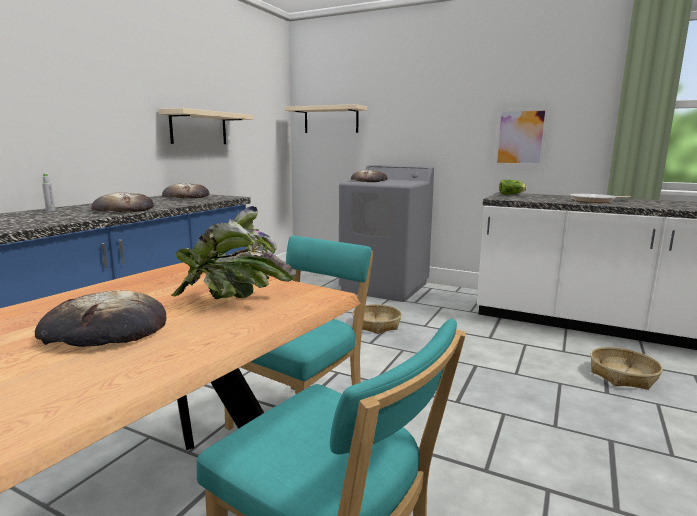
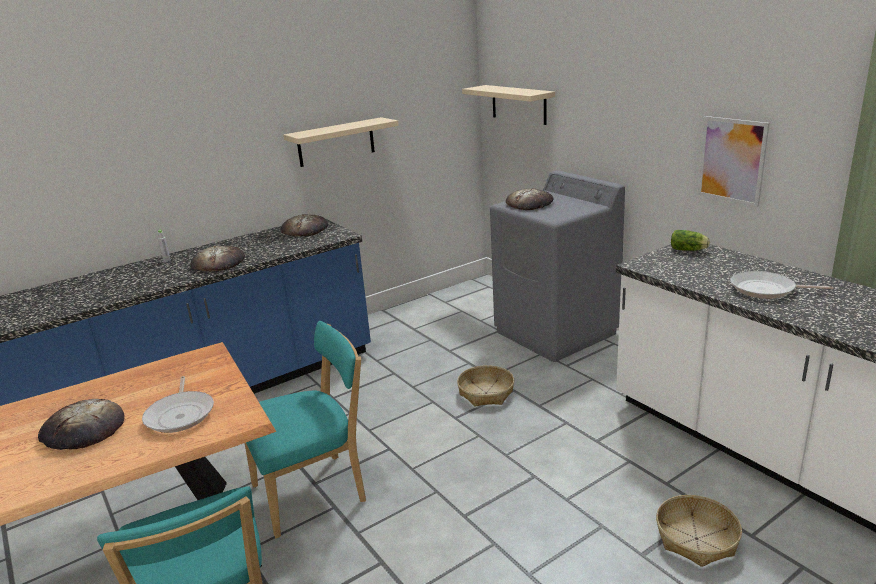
camera: 30 degrees right, 10 degrees up
potted plant [171,206,296,299] -> frying pan [142,376,214,433]

